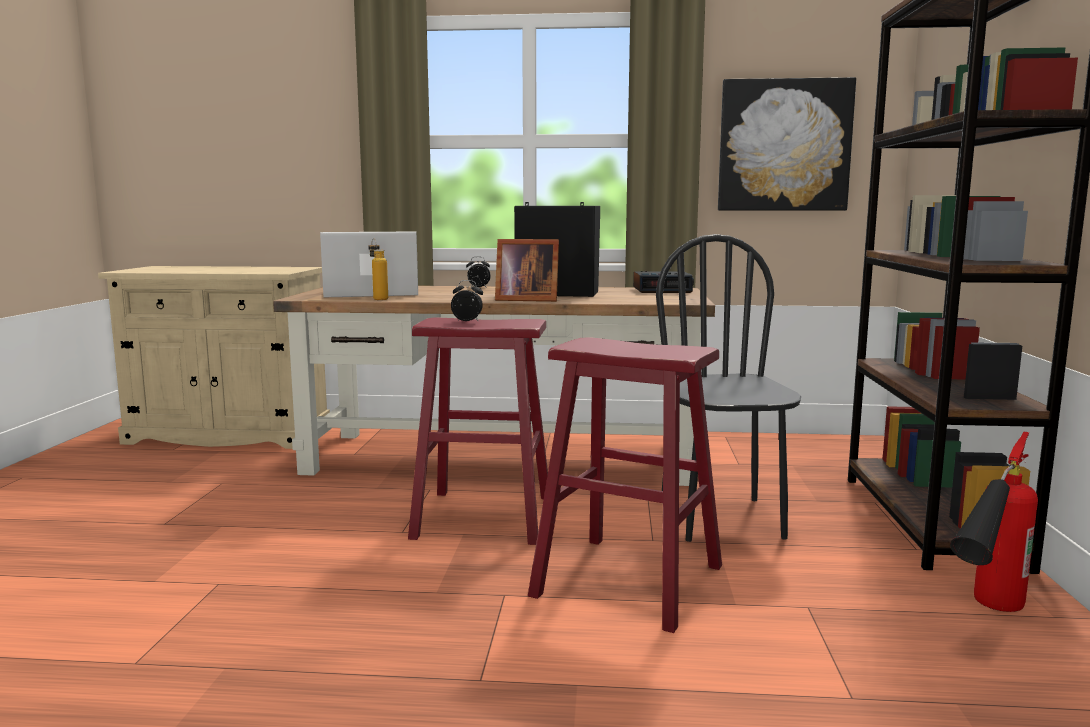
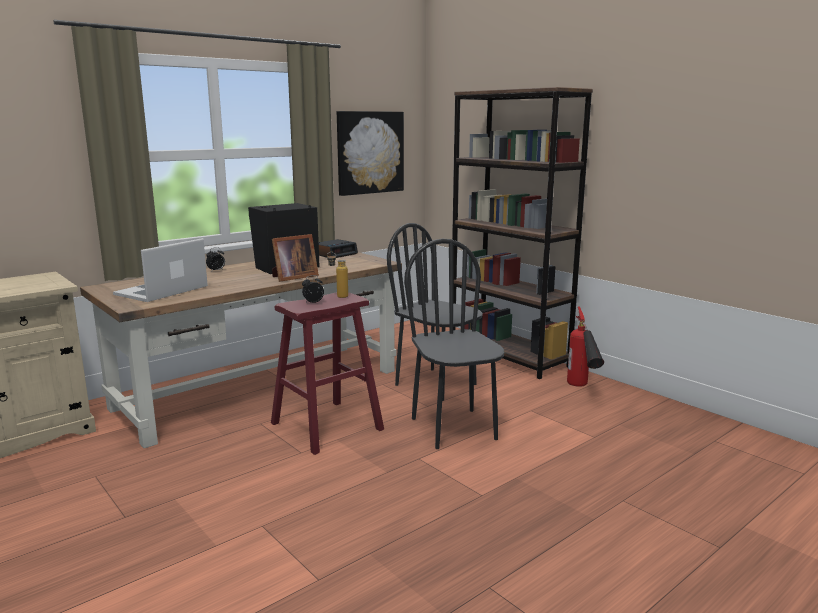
camera: 45 degrees left, 5 degrees up
bottle [369,239,388,300] -> bottle moved to [327,252,348,298]
red stool [528,337,722,633] -> black chair [404,239,504,449]

